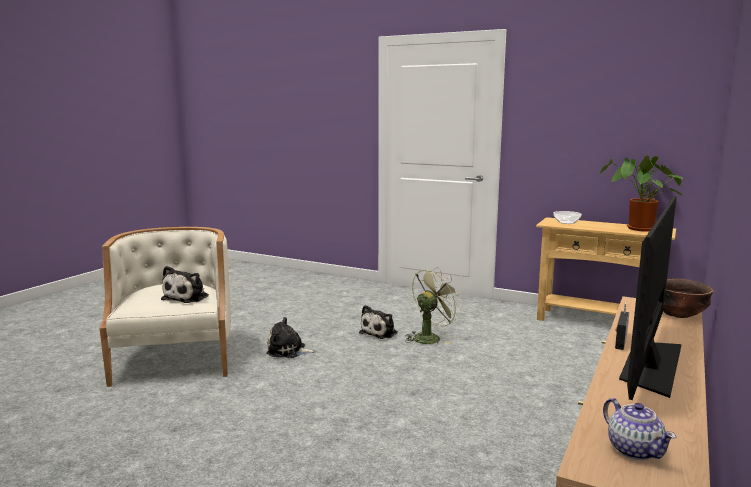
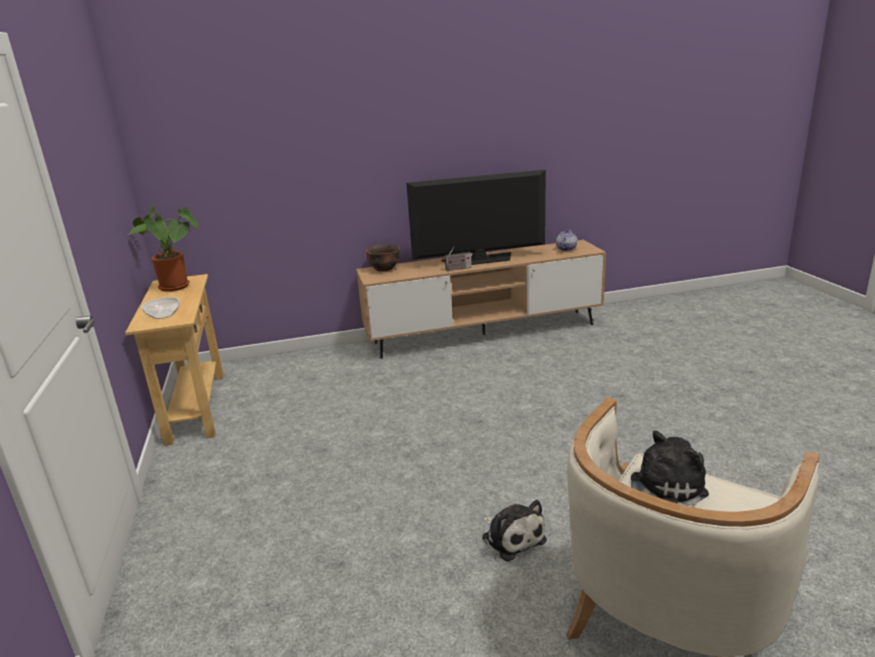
camera: 130 degrees left, 10 degrees up
plush toy [359,305,398,339] -> none
green fan [405,267,462,344] -> none

